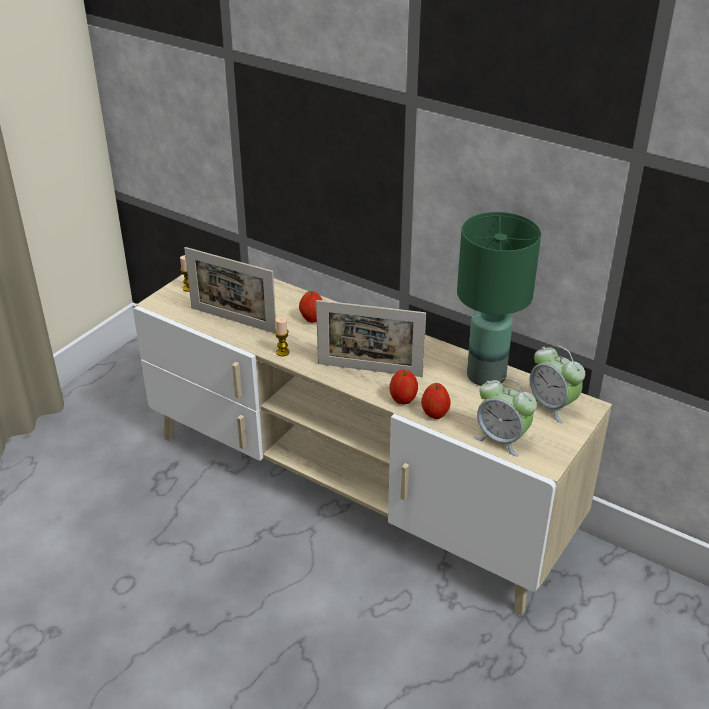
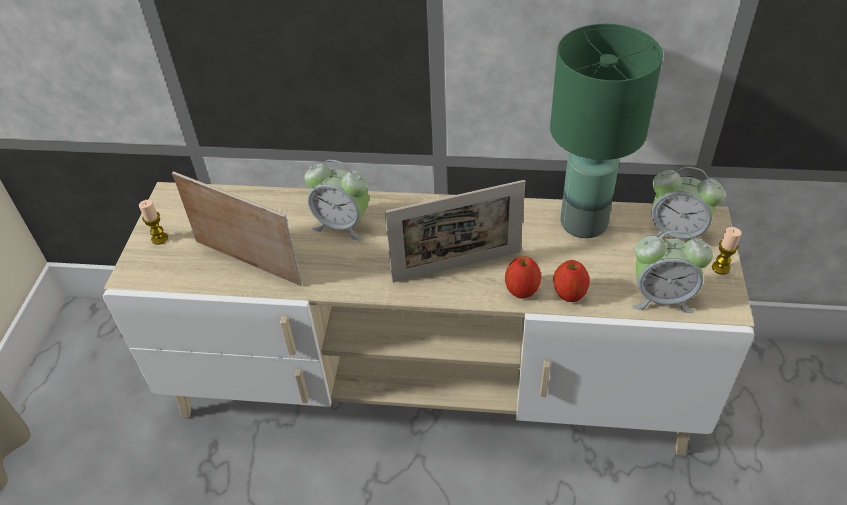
camera: 25 degrees left, 10 degrees up
picture frame [184,247,276,333] -> picture frame turned 150 degrees counterclockwise [172,171,302,286]
candle [275,317,290,356] -> candle moved to [712,227,741,275]
apple [299,291,323,323] -> alarm clock [304,160,369,241]

